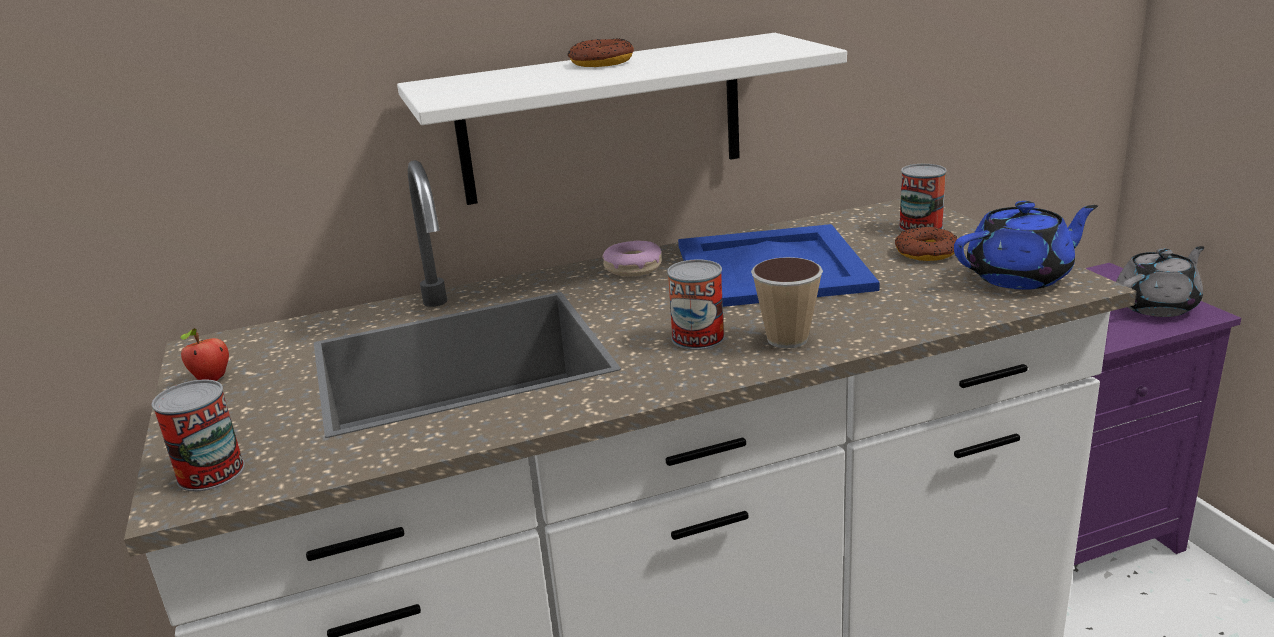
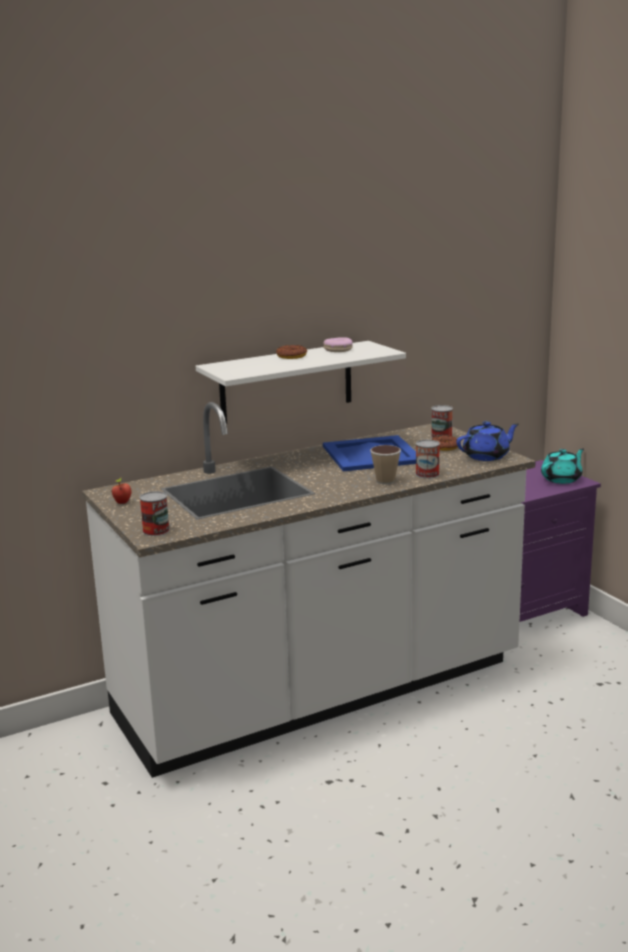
camera: 10 degrees left, 5 degrees down
donut [602,241,662,277] -> donut moved to [323,337,353,352]
can [667,259,725,350] -> can moved to [416,440,440,479]
grey teapot [1116,246,1204,317] -> turquoise teapot [541,448,584,484]

